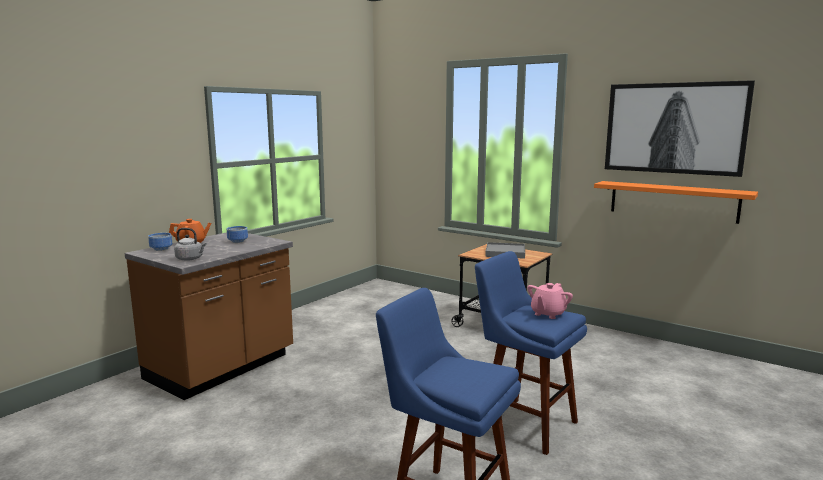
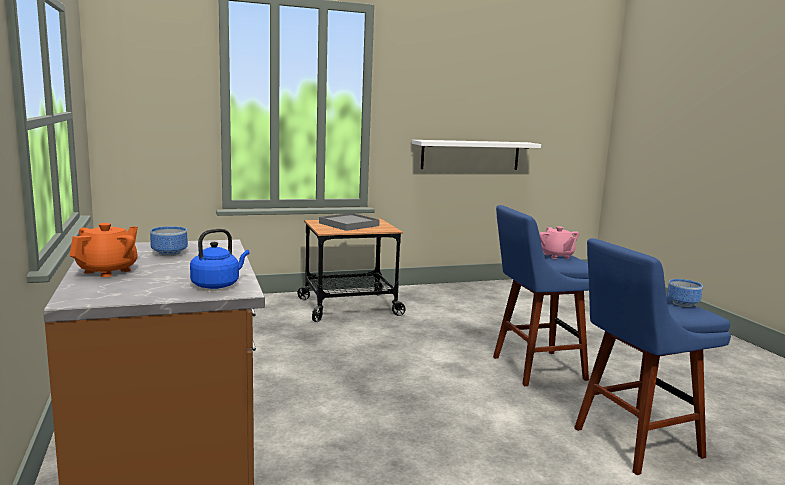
camera: 55 degrees left, 0 degrees up
bowl [148,233,172,251] -> bowl moved to [667,279,703,307]
grey kettle [174,228,206,261] -> blue kettle [190,229,249,289]
orange shelf [594,181,758,224] -> white shelf [412,140,541,170]
picture [605,80,755,177] -> none

